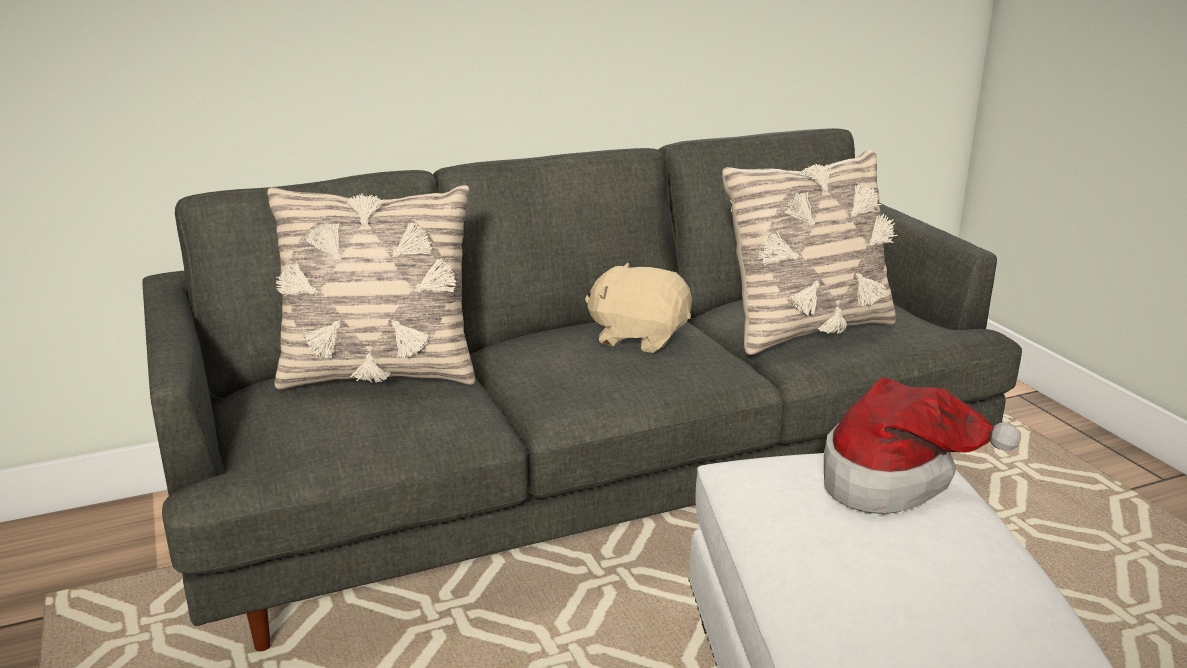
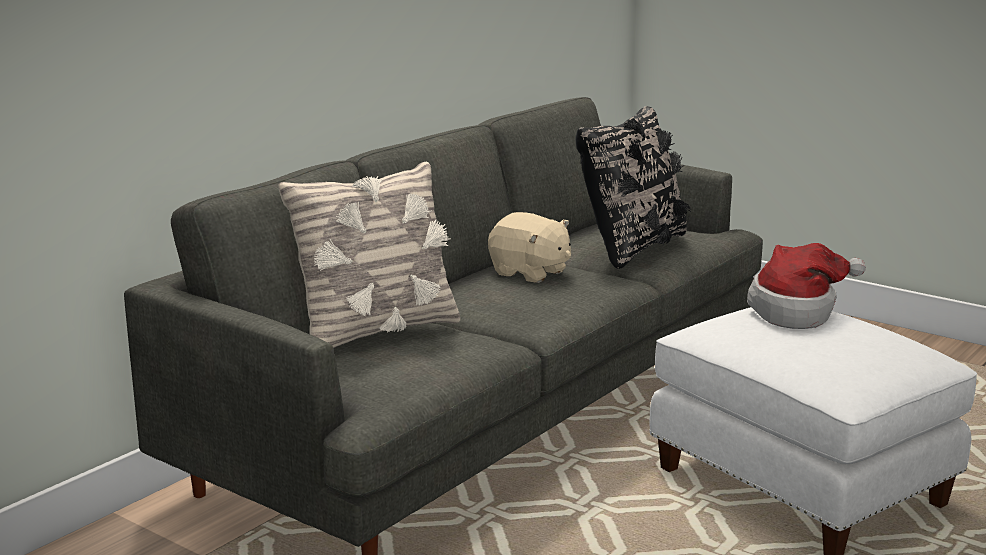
camera: 30 degrees left, 5 degrees down
beige plush toy [585,263,692,353] -> beige plush toy turned 135 degrees counterclockwise [488,212,571,283]
beige pillow [722,150,898,355] -> black pillow [575,106,691,269]

